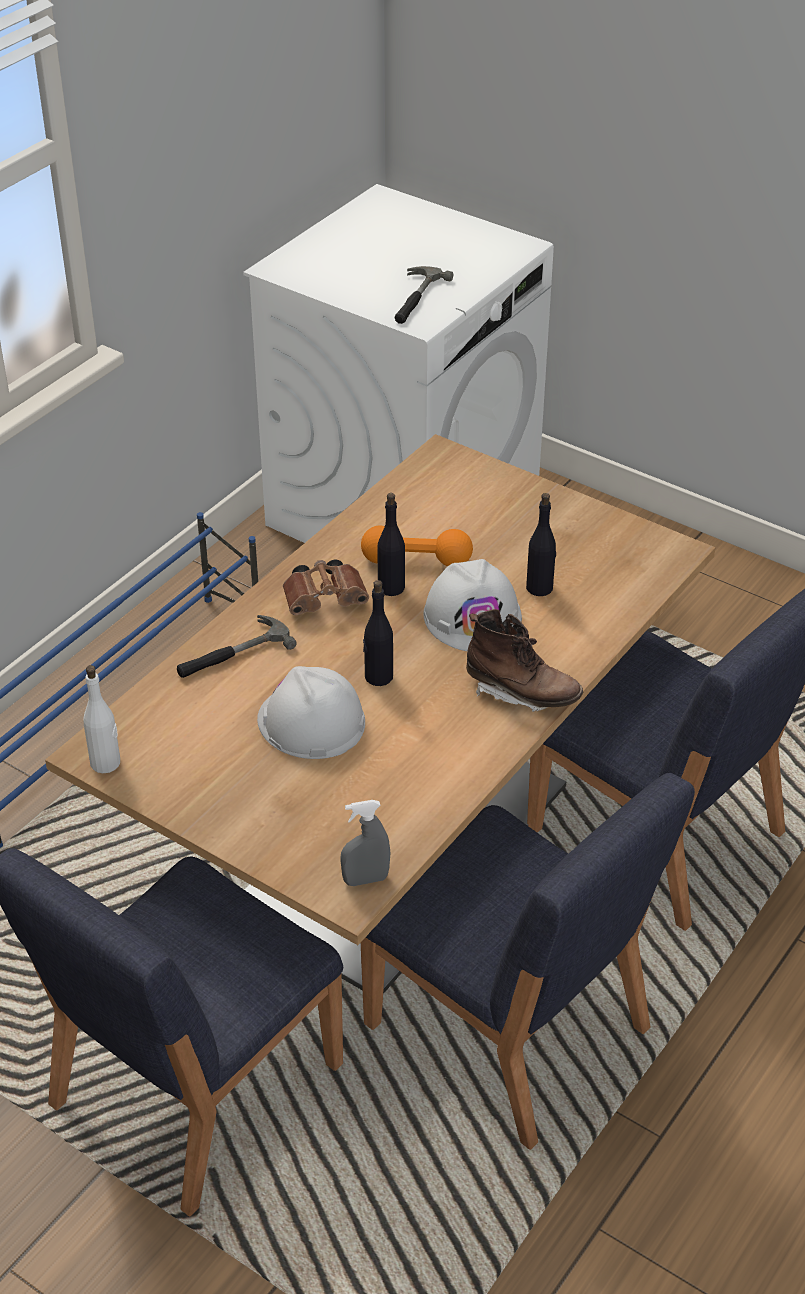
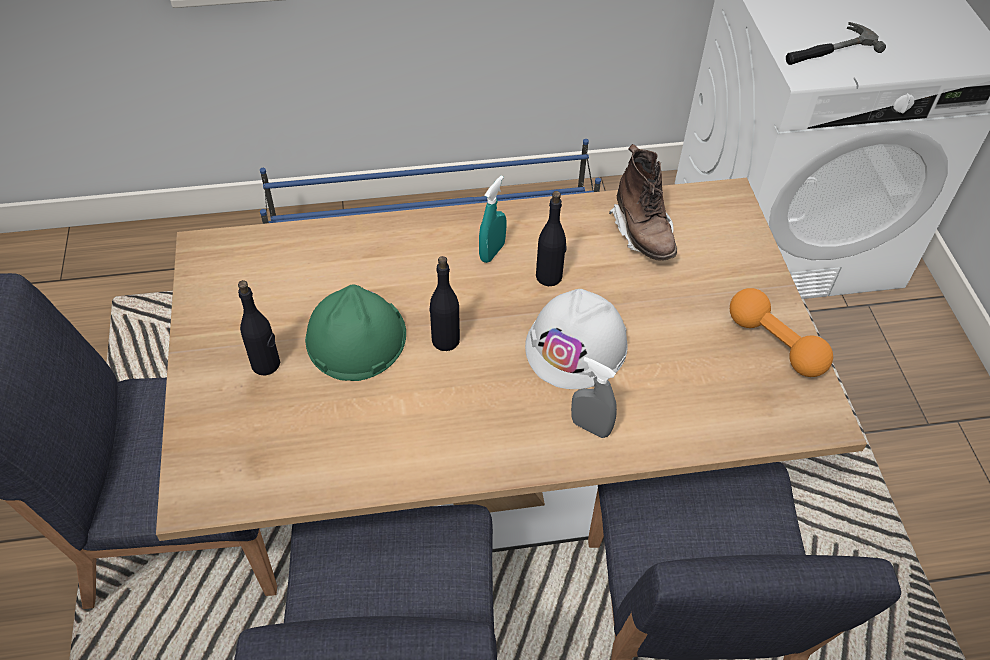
camera: 45 degrees right, 10 degrees up
white bottle [84,665,120,773] -> none
hammer [177,615,297,678] -> none
white hard hat [257,666,365,759] -> green hard hat [305,284,406,381]
brown binoculars [283,560,369,615] -> turquoise spray bottle [479,175,506,263]
grey spray bottle [340,800,390,886] -> grey spray bottle moved to [571,357,617,438]
orange dumbbell [361,526,473,566] -> orange dumbbell moved to [730,288,833,377]
brown boot [466,609,583,712] -> brown boot moved to [609,144,677,260]
black bottle [526,493,556,596] -> black bottle moved to [238,280,280,376]

